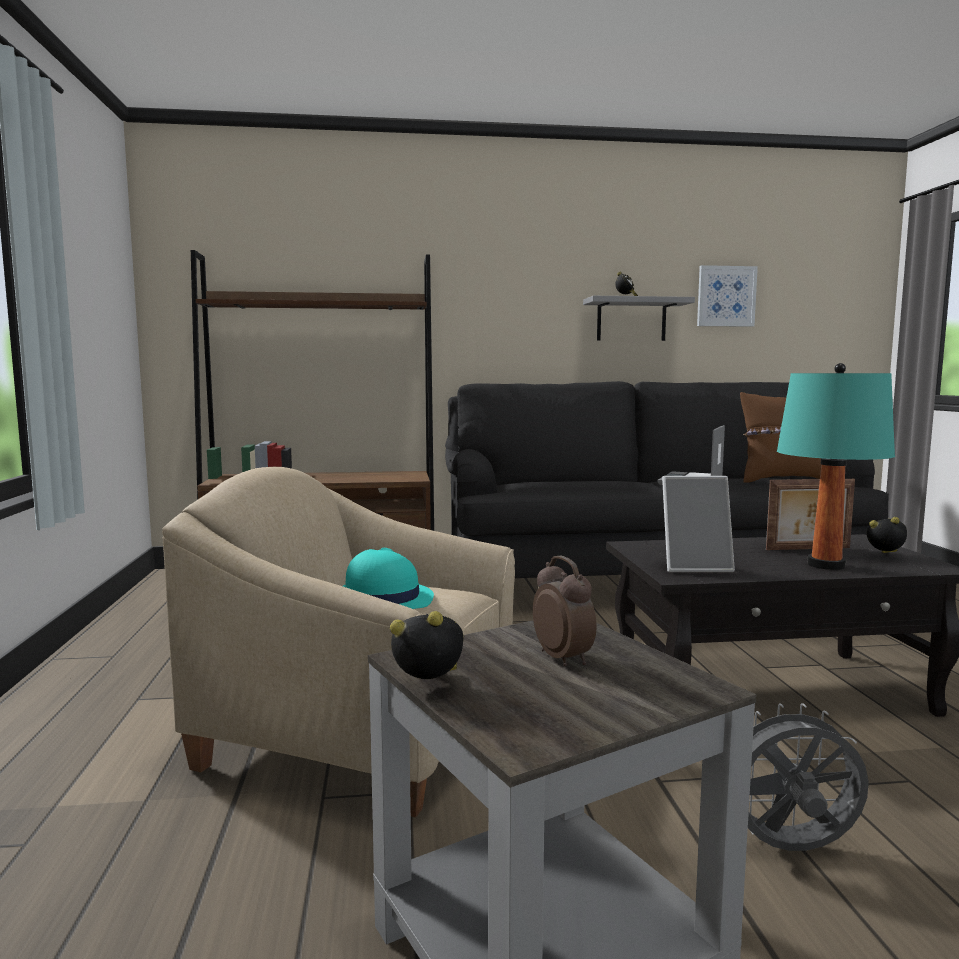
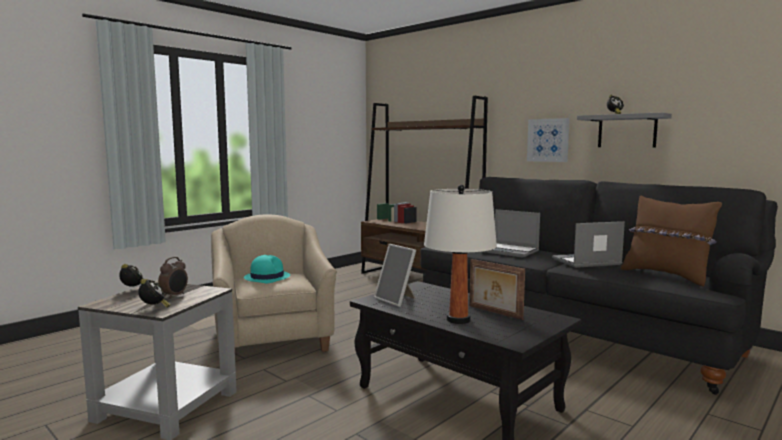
camera: 50 degrees right, 0 degrees up
picture [697,265,758,327] -> picture moved to [527,118,570,162]
grey fan [748,703,869,851] -> none
turquoise table lamp [777,363,895,570] -> white table lamp [424,185,497,324]
alarm clock [867,517,907,553] -> alarm clock moved to [138,279,171,308]
none -> laptop [482,209,540,258]

